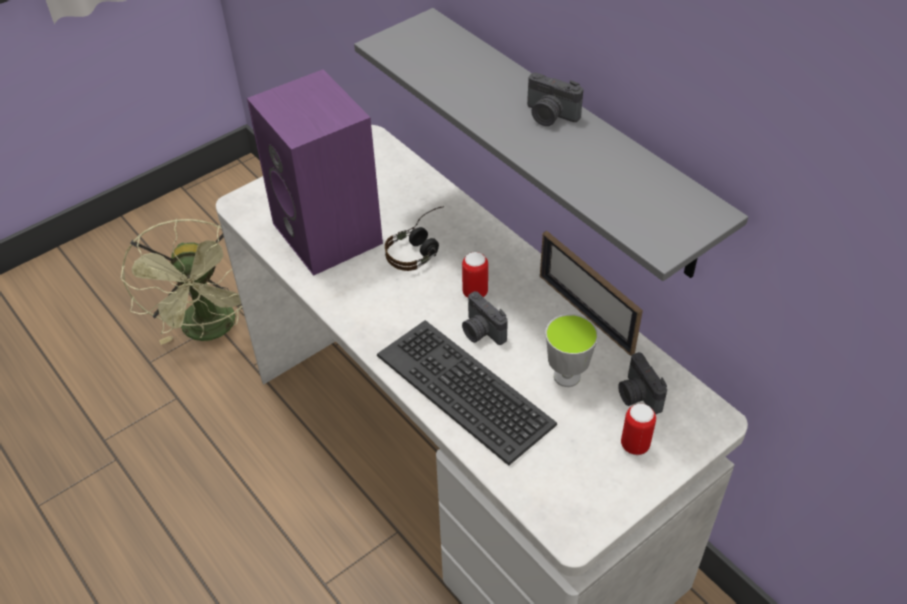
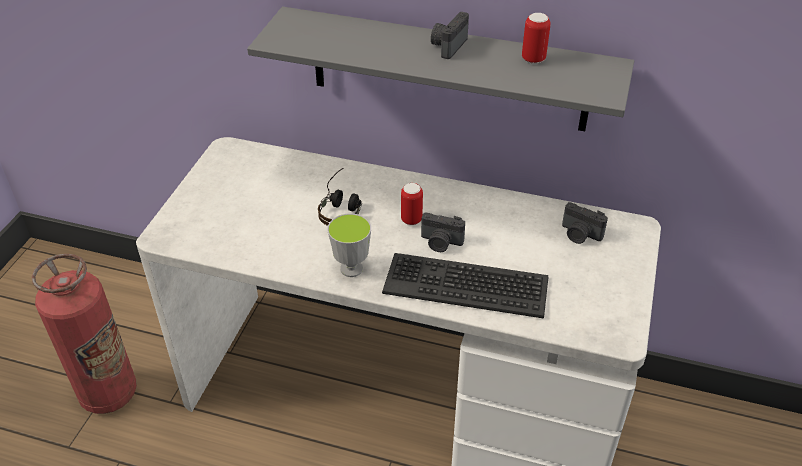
camera: 35 degrees left, 5 degrees down
green fan [120,219,244,345] -> fire extinguisher [32,254,137,414]
purple speaker [247,69,383,276] -> none
camera [527,72,583,126] -> camera turned 120 degrees clockwise [431,12,469,59]
picture frame [540,231,643,356] -> none
cup [545,314,598,387] -> cup moved to [327,213,371,277]
can [621,403,656,455] -> can moved to [522,13,551,64]

